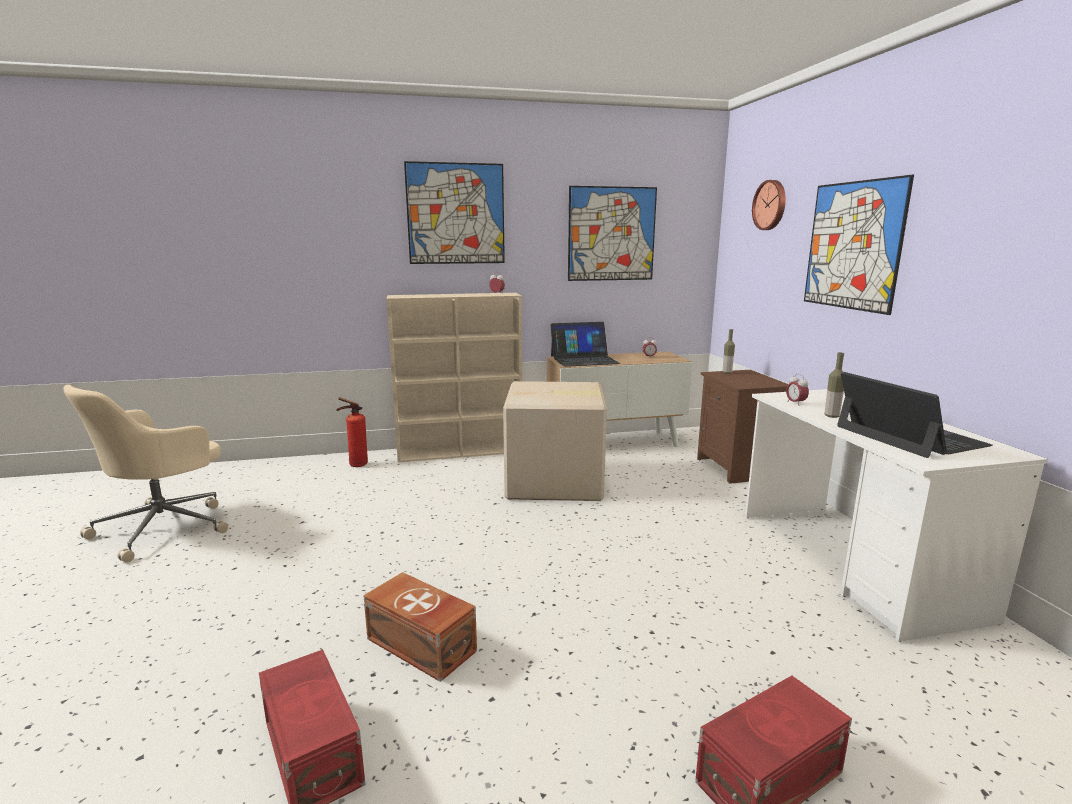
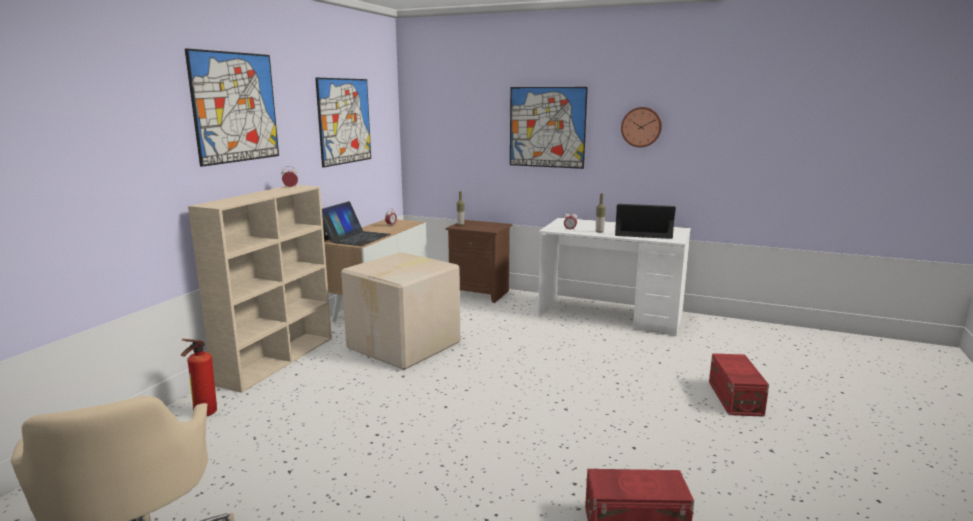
camera: 55 degrees left, 0 degrees up
brown storage box [363,572,477,682] -> none
wall clock [752,180,786,230] -> wall clock moved to [621,107,662,147]

